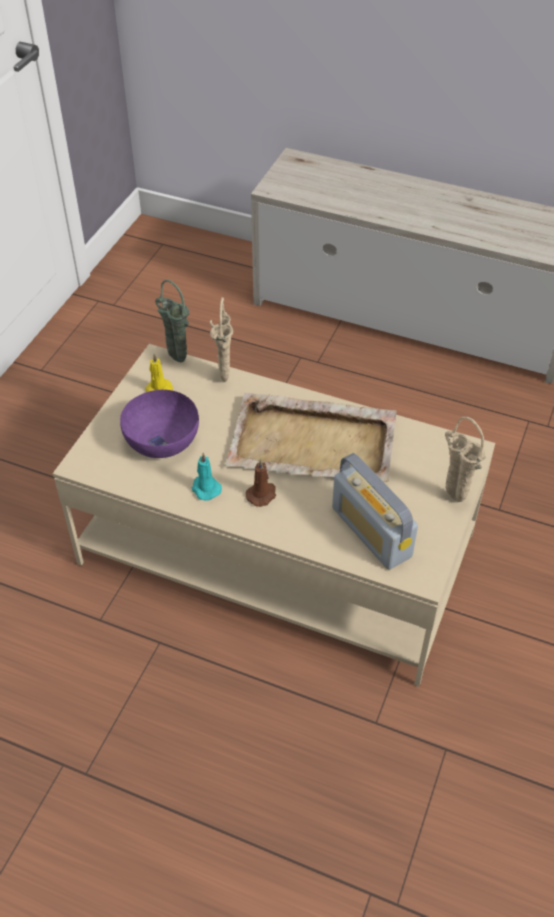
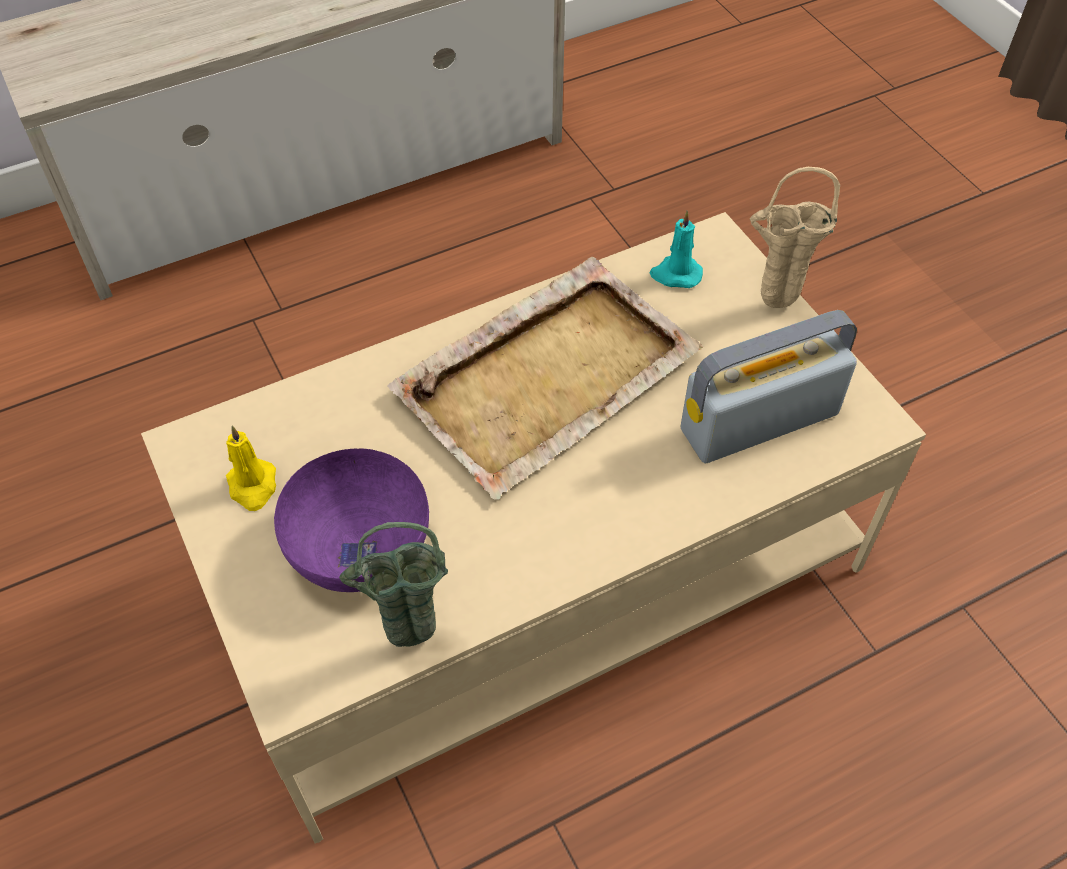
camera: 50 degrees left, 5 degrees up
green vase [155,279,190,362] -> green vase moved to [339,522,448,647]
turquoise candle [191,453,222,501] -> turquoise candle moved to [650,211,703,288]
beige vase [210,297,233,382] -> none
brown candle [245,459,276,507] -> none
radio [332,453,418,570] -> radio turned 150 degrees clockwise [681,310,857,463]

